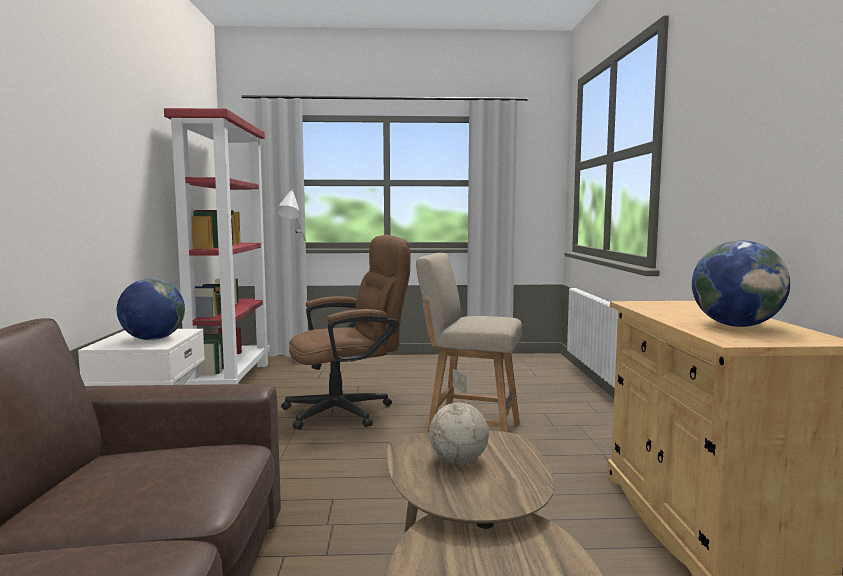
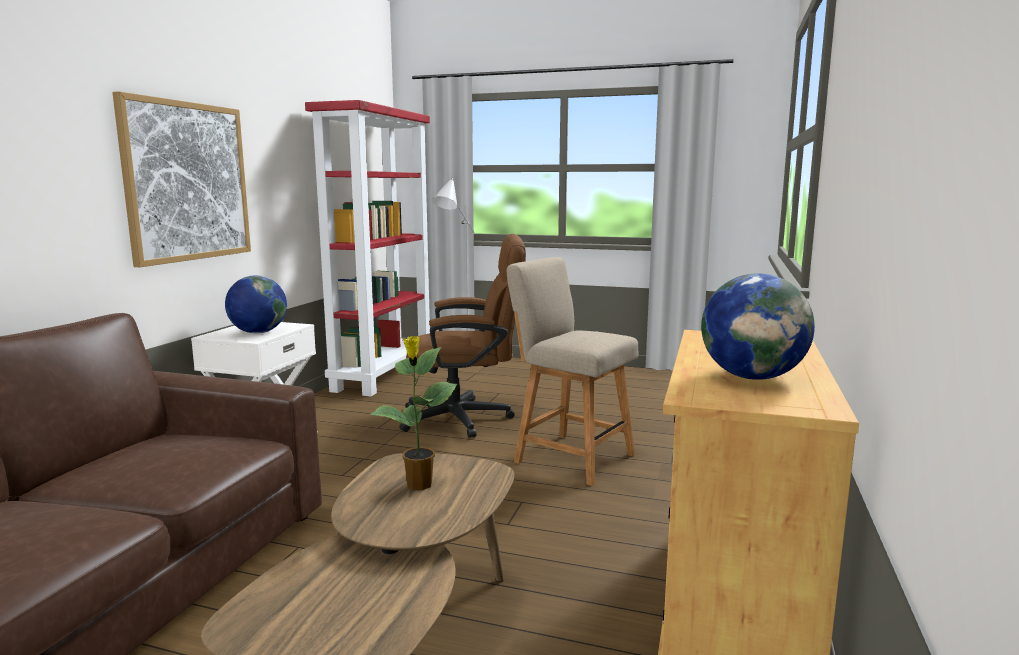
camera: 20 degrees right, 5 degrees up
globe [429,369,489,464] -> potted plant [370,336,457,490]
none -> picture [112,91,251,267]

